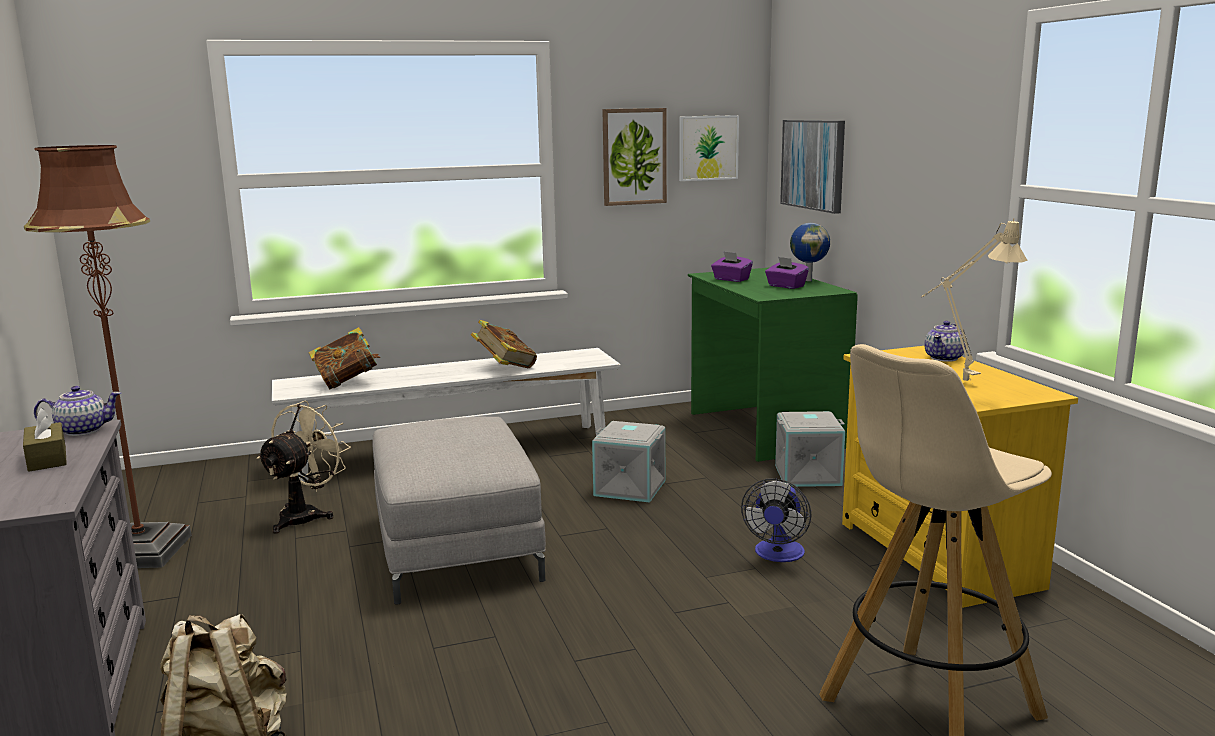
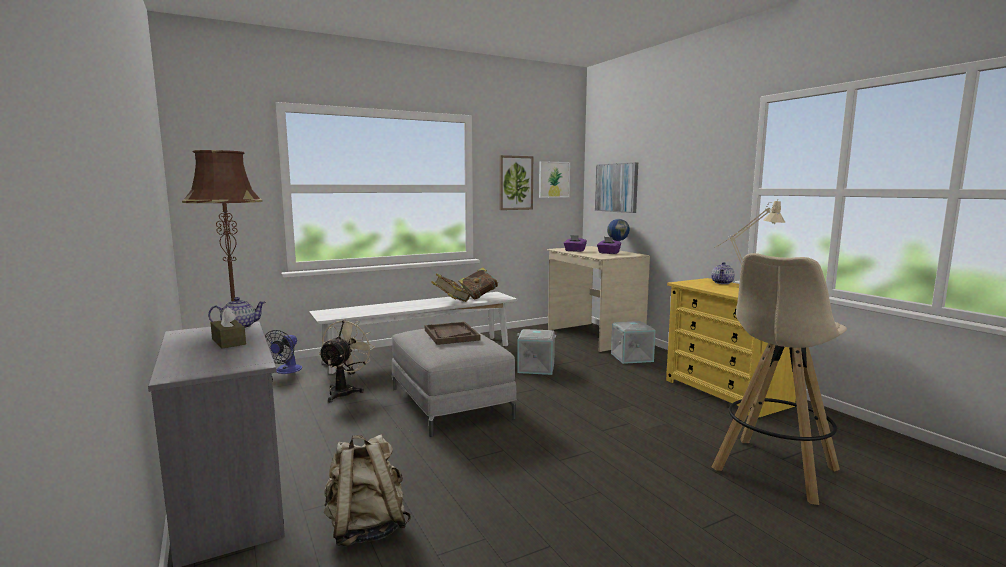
camera: 10 degrees left, 5 degrees down
book [308,327,381,389] -> book moved to [459,267,499,300]
green desk [688,268,858,462] -> beige desk [547,246,650,352]
fan [741,478,812,562] -> fan moved to [265,330,302,374]
none -> brown tray [425,322,481,345]

